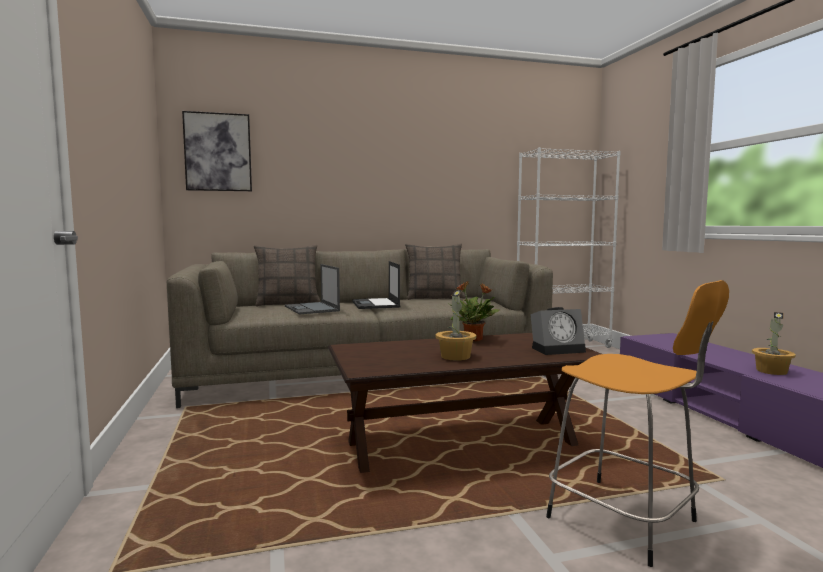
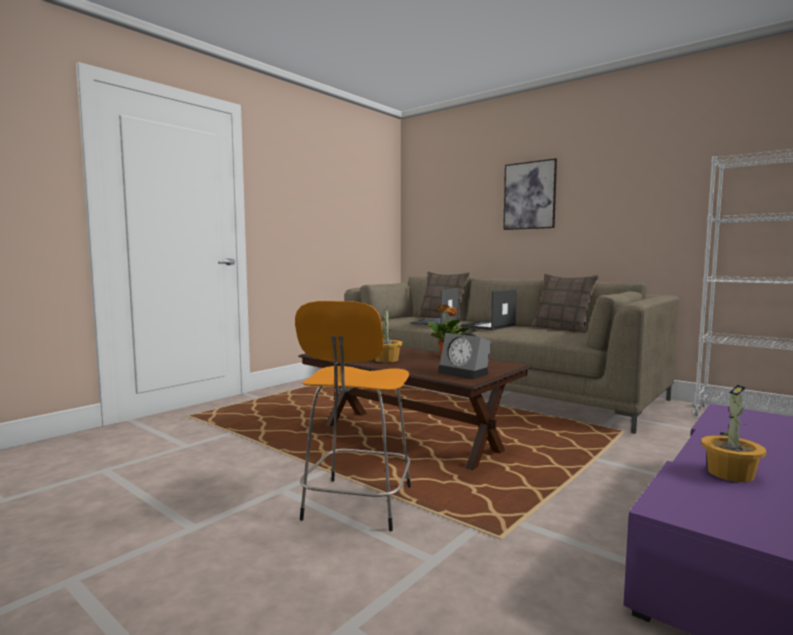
camera: 55 degrees right, 0 degrees up
picture [182,111,252,191] -> picture moved to [503,158,557,230]

